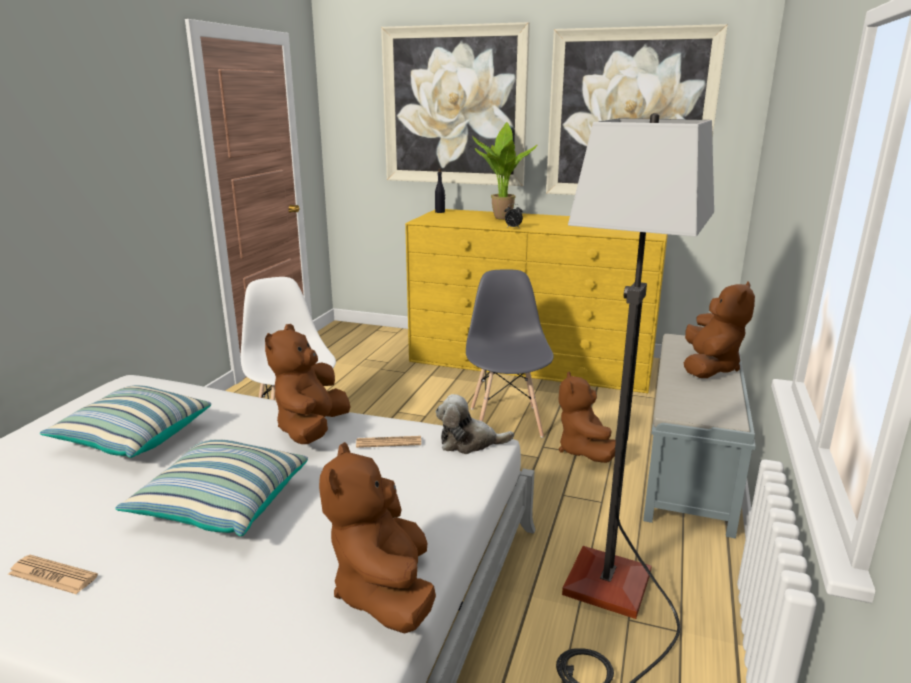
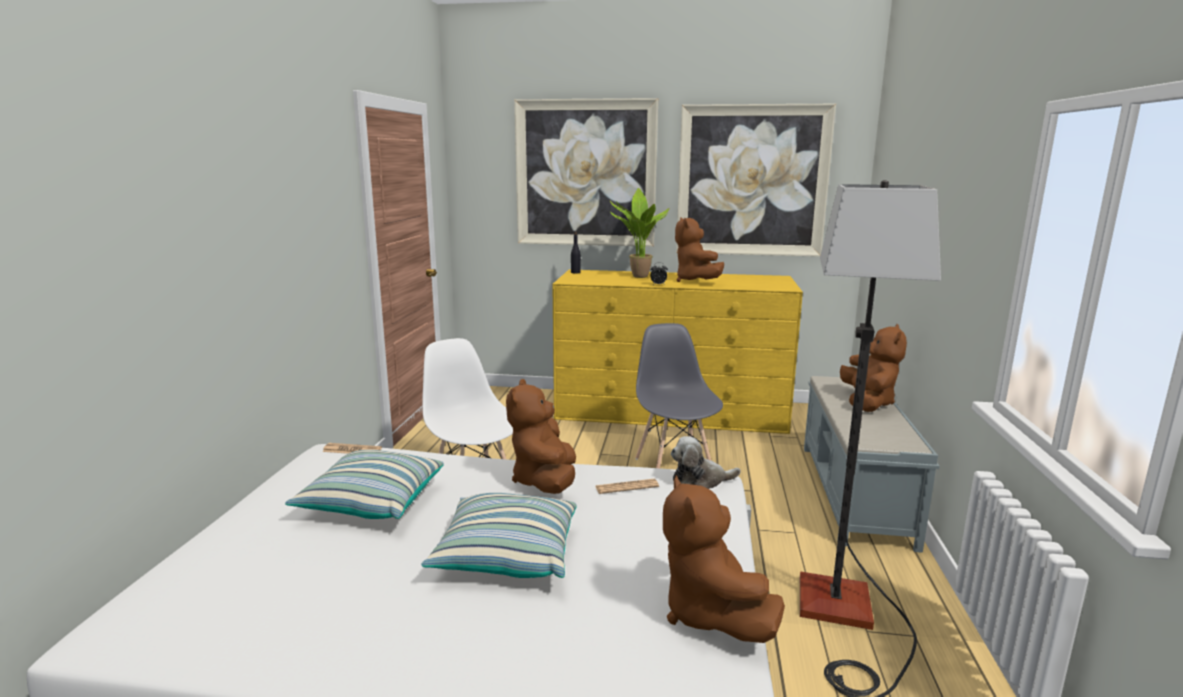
camera: 10 degrees left, 5 degrees down
newspaper [8,555,98,594] -> newspaper moved to [322,443,382,454]
brown plush toy [558,371,616,463] -> brown plush toy moved to [675,217,724,282]

